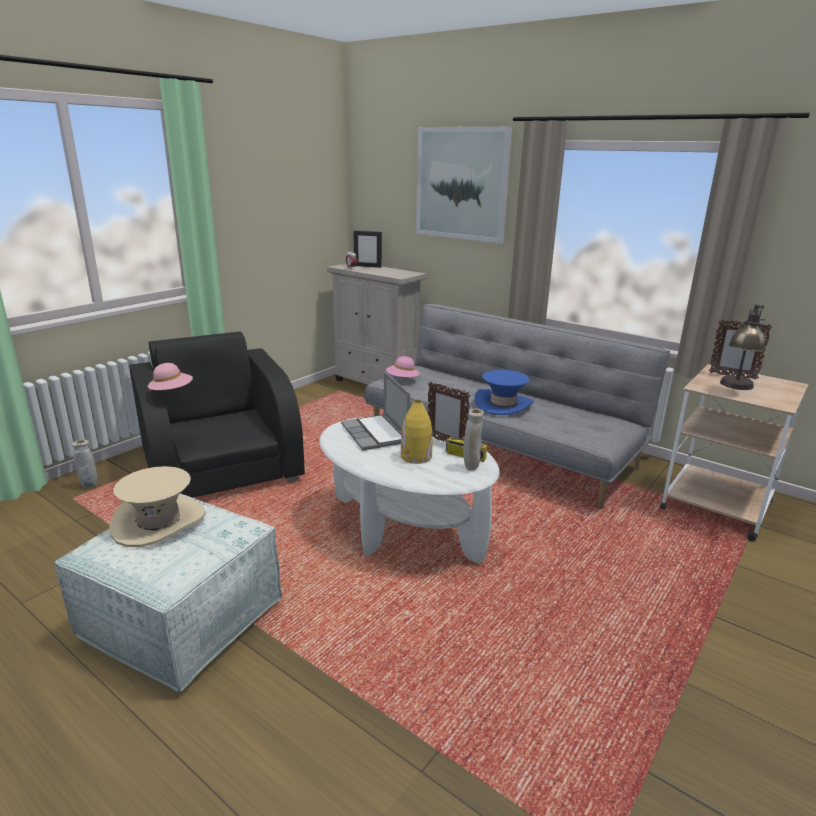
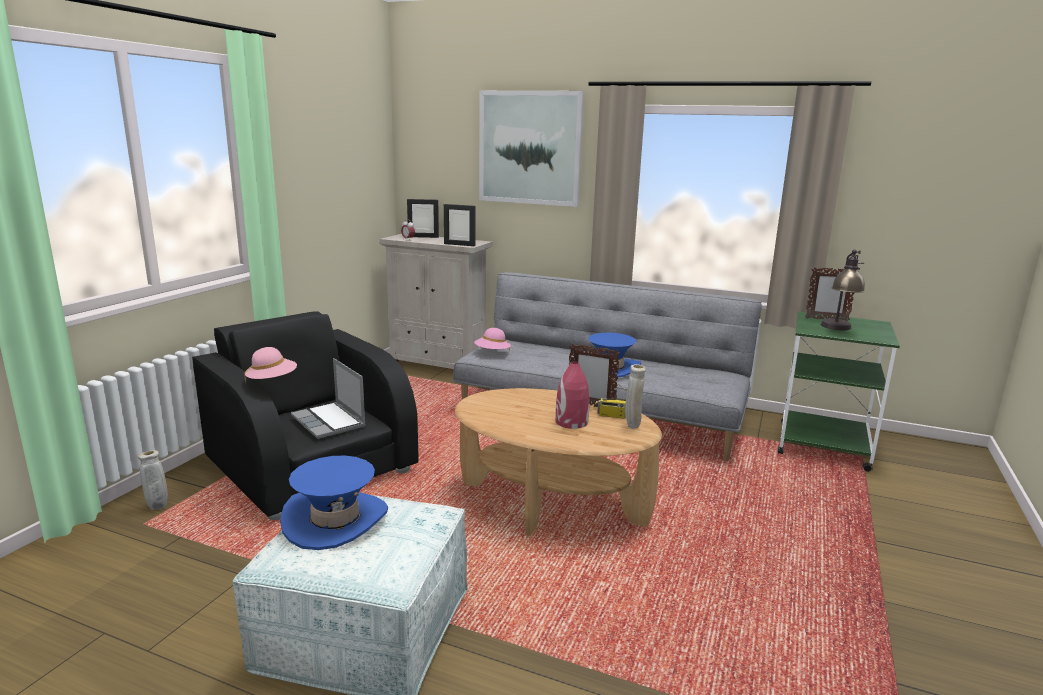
camera: 15 degrees left, 5 degrees down
beige hat [109,466,206,547] -> blue hat [280,455,388,550]
white coffee table [319,417,500,564] -> brown coffee table [455,388,662,536]
laptop [341,372,410,451] -> laptop moved to [291,358,366,439]
yellow vase [401,400,433,464] -> red vase [555,361,589,429]
beige cart [660,364,808,541] -> green cart [778,312,900,472]
none -> picture frame [444,204,476,246]

